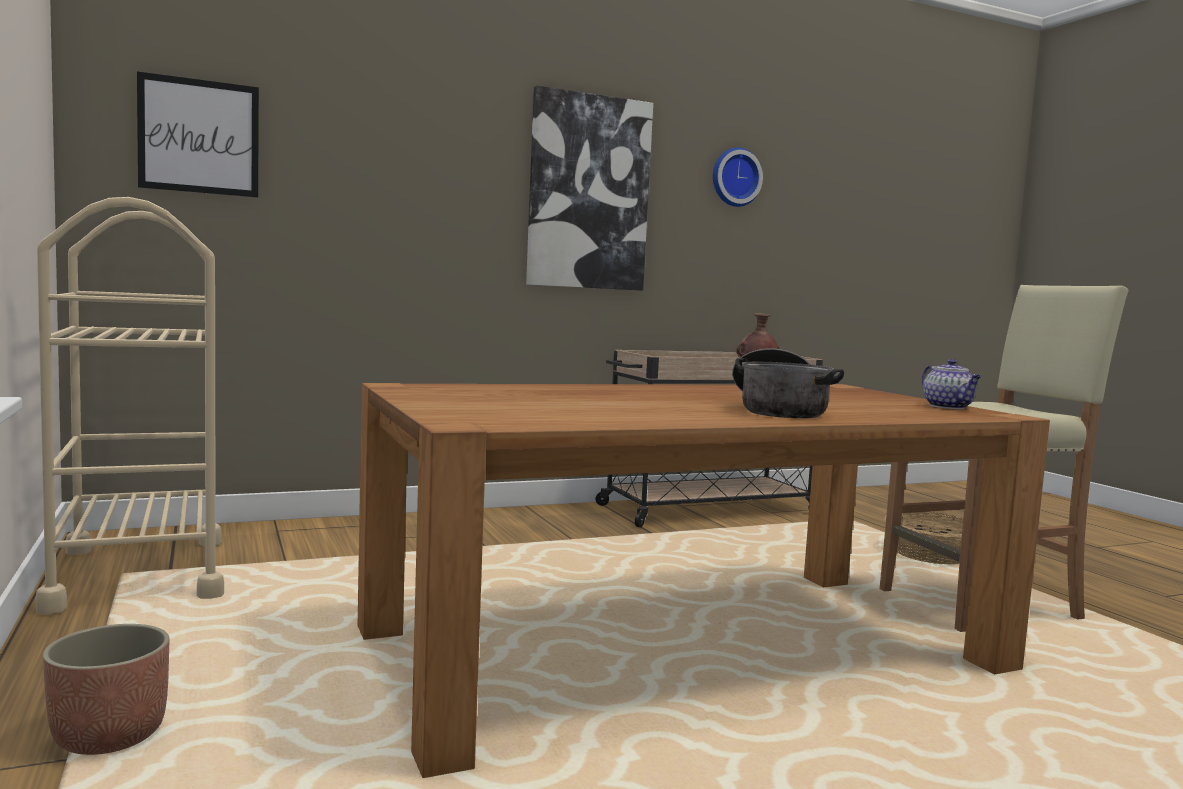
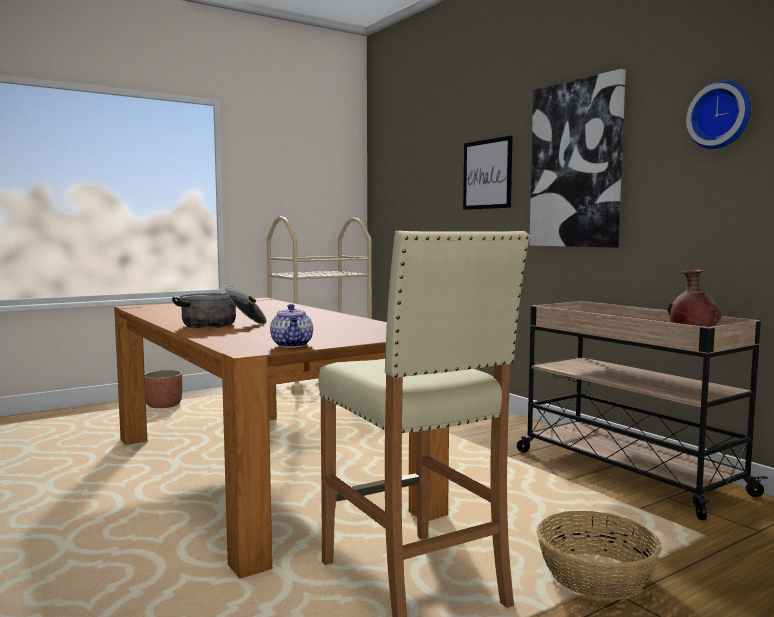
camera: 80 degrees right, 0 degrees up
picture [137,71,259,198] -> picture moved to [463,136,513,210]
teapot [922,359,982,409] -> teapot turned 75 degrees counterclockwise [270,304,313,348]

